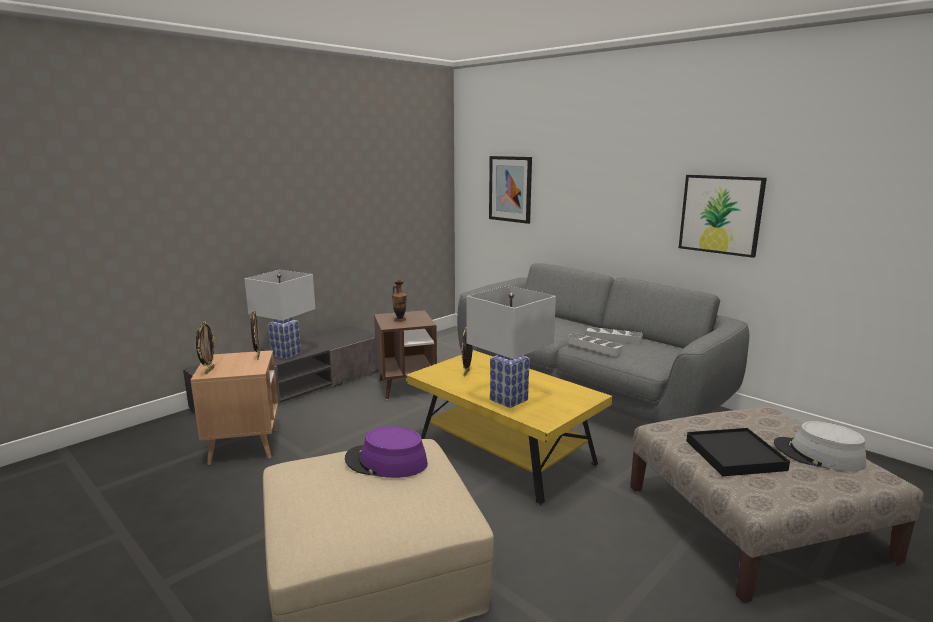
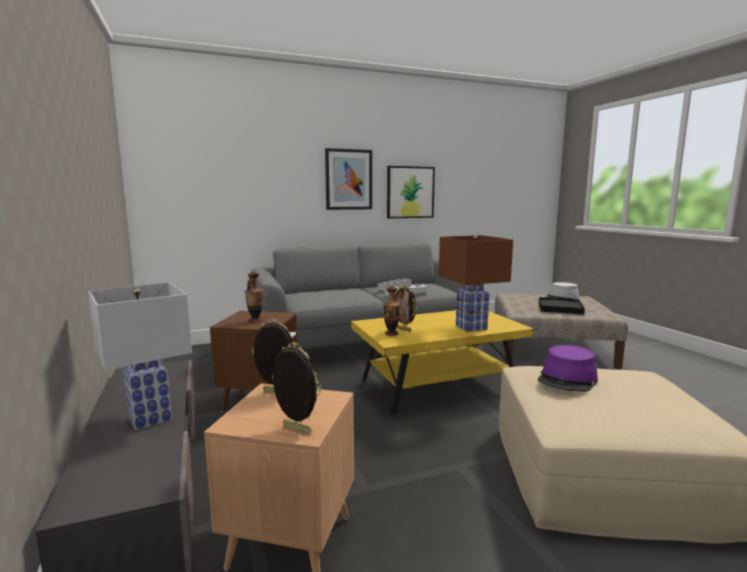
camera: 65 degrees left, 5 degrees down
white table lamp [467,285,556,408] -> brown table lamp [439,235,513,332]
picture [489,156,532,224] -> picture moved to [325,148,372,210]
none -> vase [383,287,401,336]

